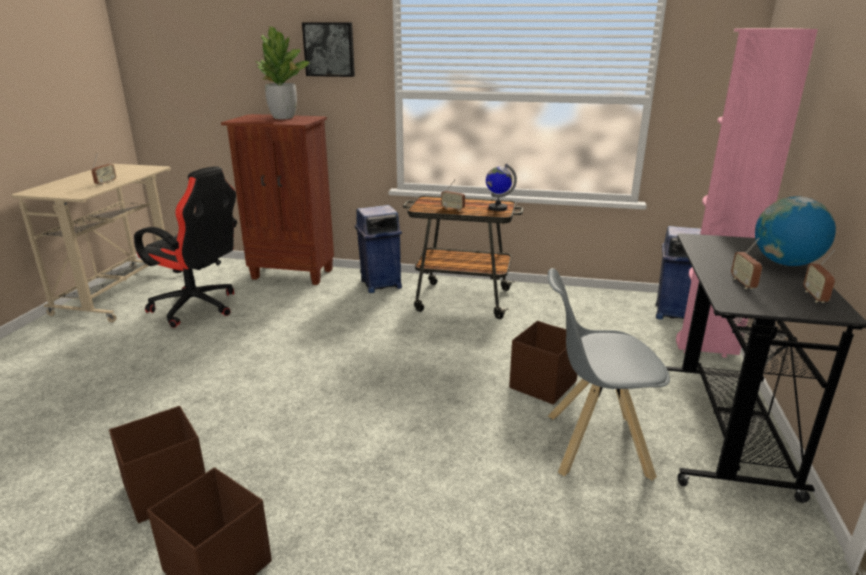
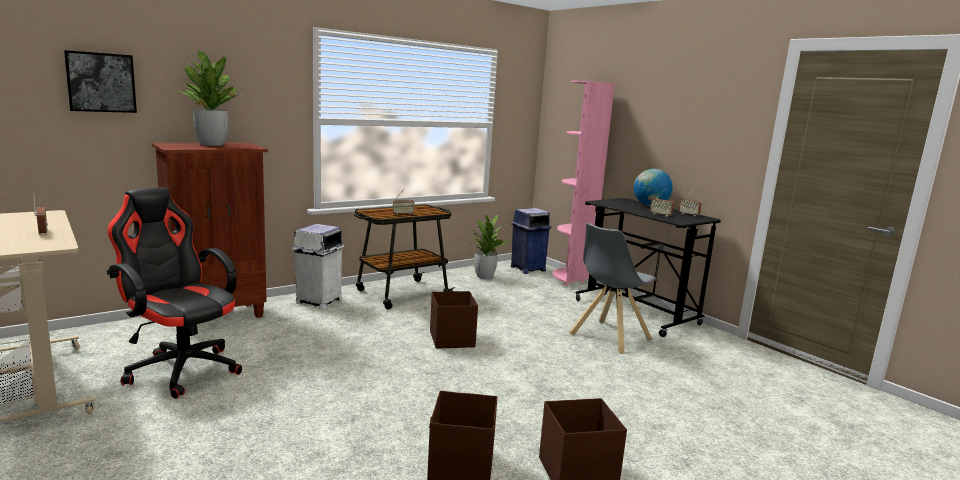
camera: 50 degrees left, 10 degrees down
black office chair [134,166,237,328] -> black office chair turned 120 degrees counterclockwise [107,187,242,399]
picture [302,22,355,77] -> picture moved to [64,50,137,113]
blue trash can [355,205,402,293] -> white trash can [292,224,344,309]
globe [486,164,517,211] -> none
brown storage box [509,321,578,405] -> brown storage box moved to [430,291,478,349]
none -> potted plant [469,215,509,279]

